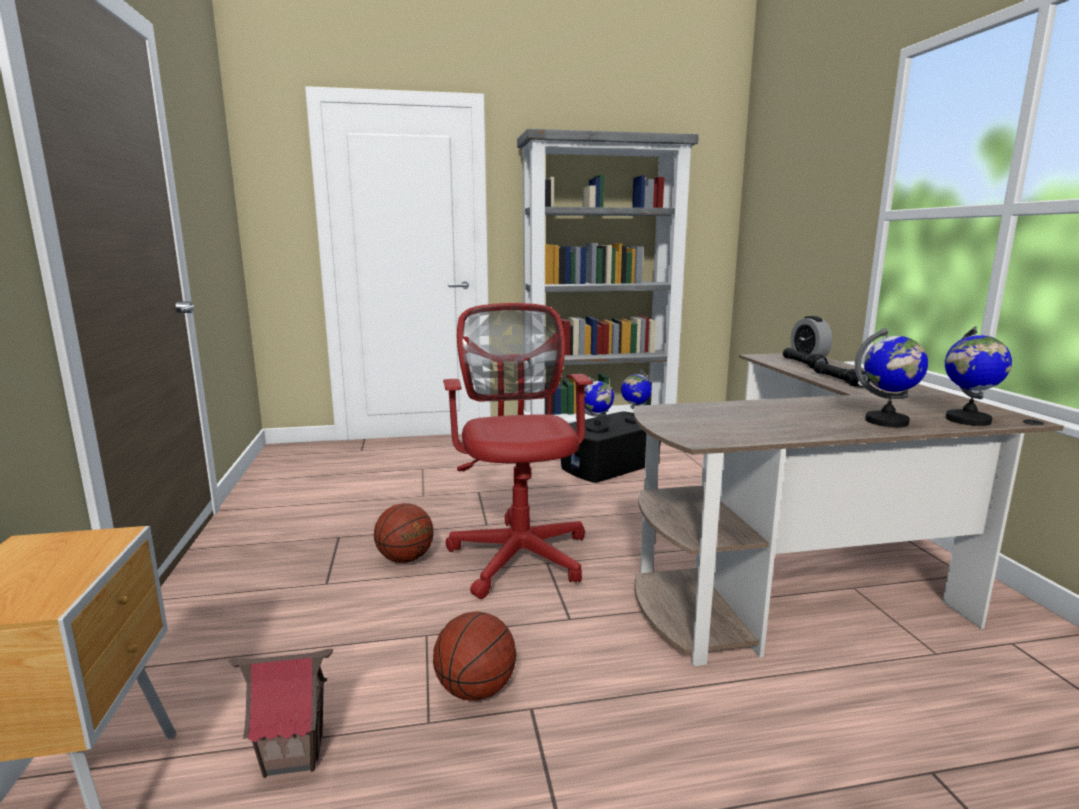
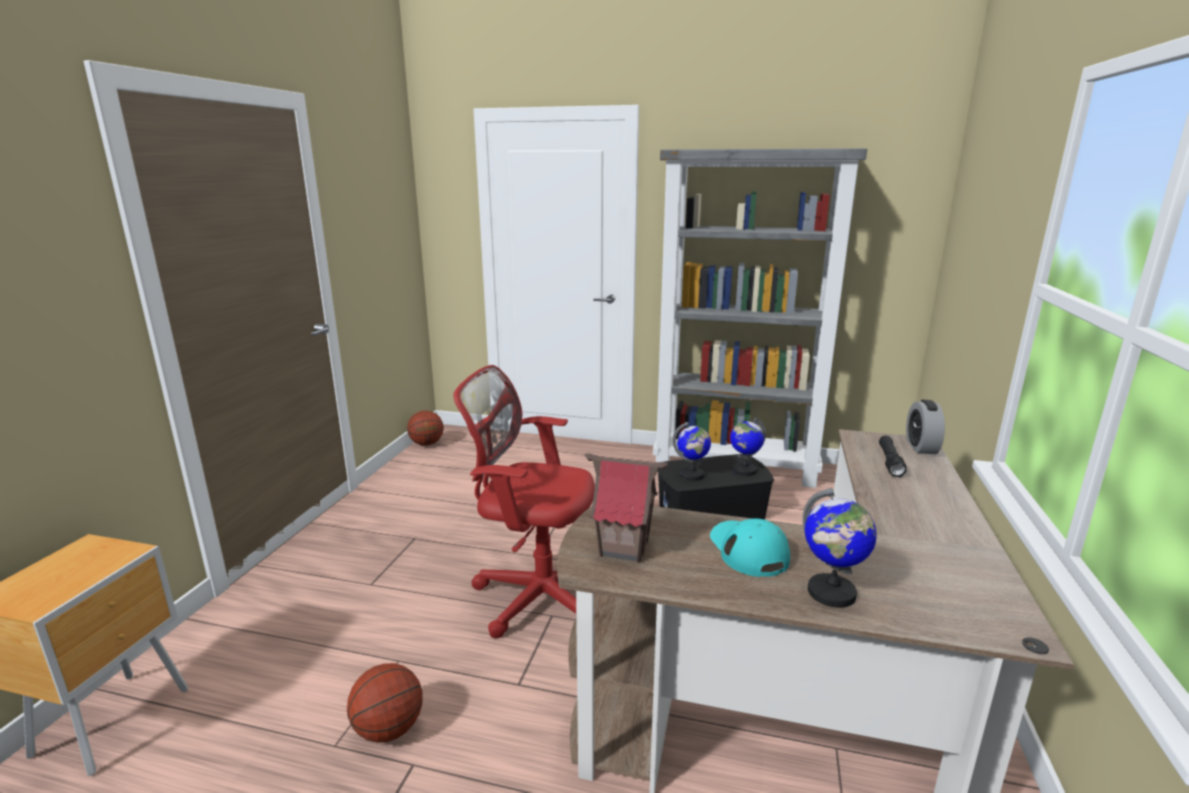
camera: 25 degrees right, 5 degrees up
toy house [229,649,333,778] -> toy house moved to [585,453,668,563]
basketball [374,503,434,563] -> basketball moved to [407,411,444,446]
red office chair [443,303,593,599] -> red office chair turned 90 degrees counterclockwise [453,365,595,638]
black flashlight [814,361,870,387] -> none
globe [945,326,1012,426] -> none
none -> turquoise cap [710,519,790,577]

